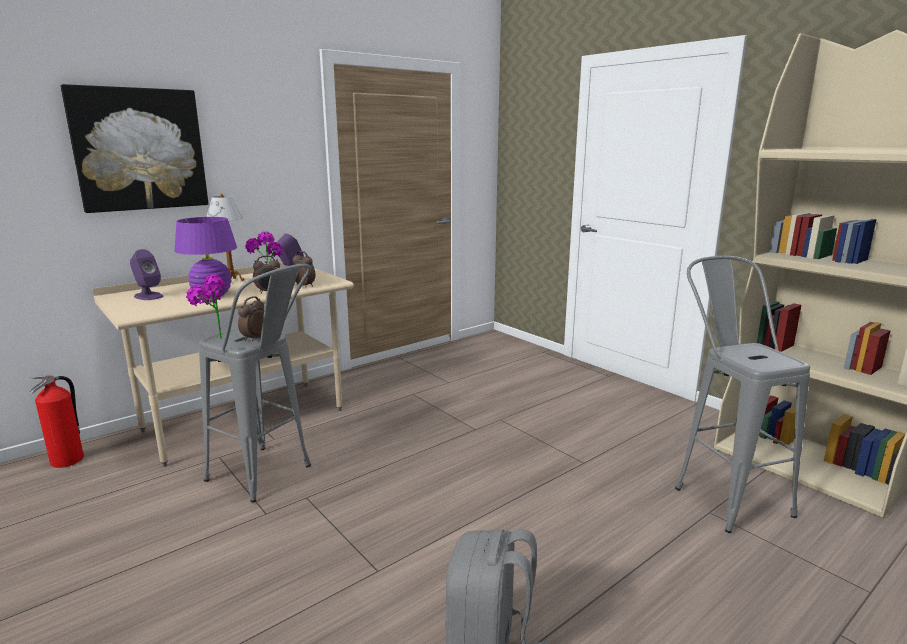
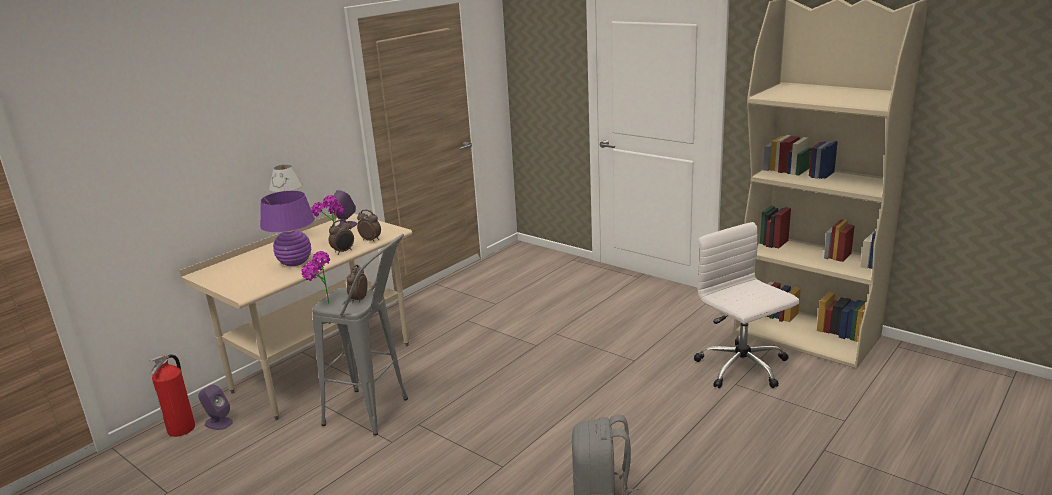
camera: 10 degrees left, 5 degrees up
picture [60,84,208,213] -> none
purple speaker [130,249,163,300] -> purple speaker moved to [198,385,233,430]
grey stool [675,256,810,533] -> white office chair [694,222,799,388]

